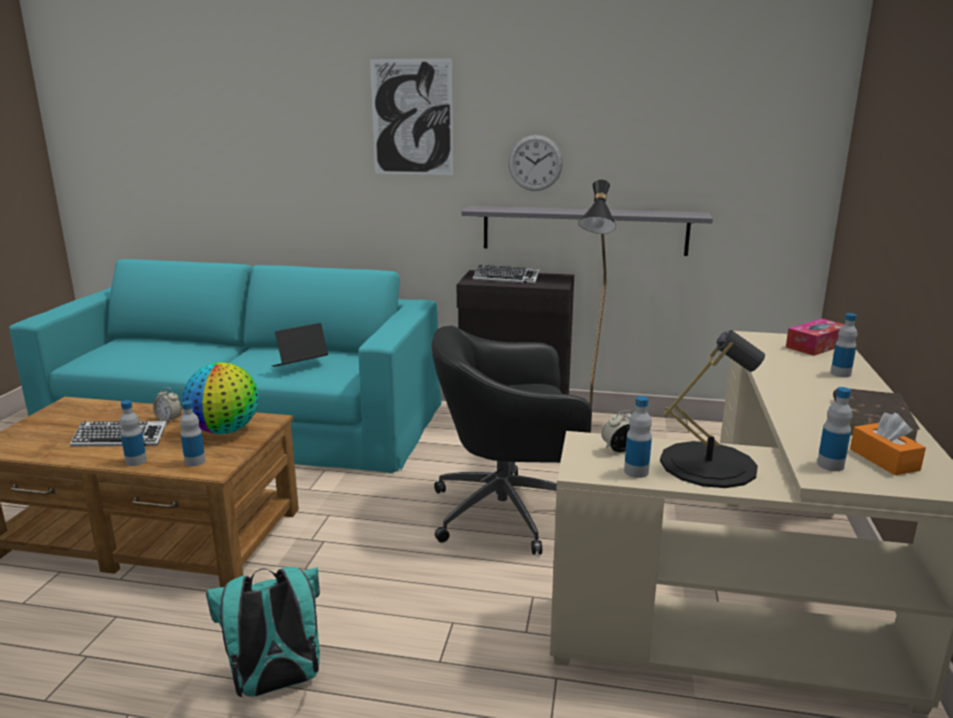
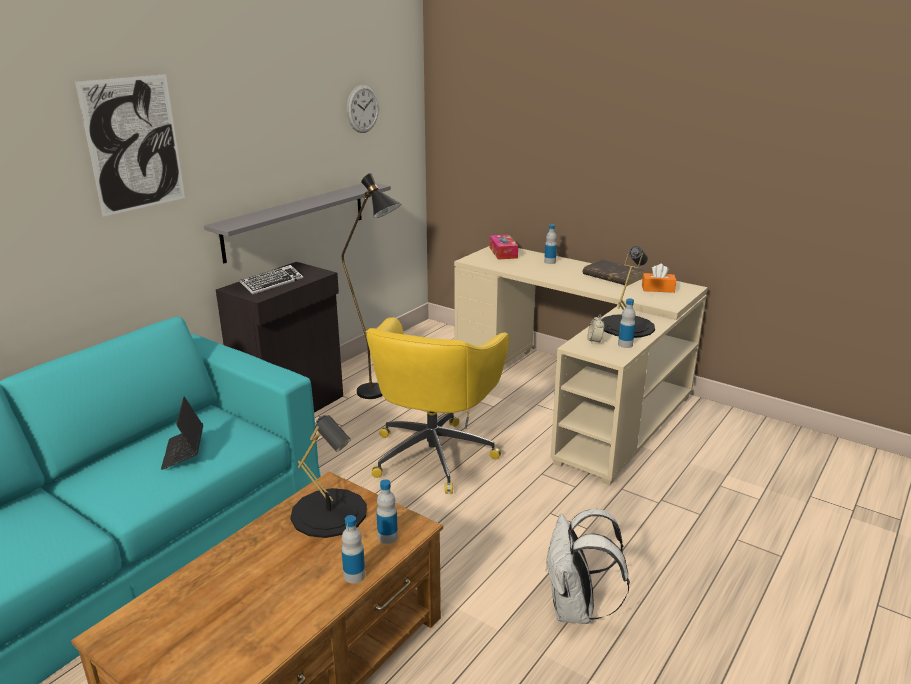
camera: 65 degrees left, 5 degrees up
keyboard [70,421,167,447] -> none
alarm clock [153,387,181,424] -> none
globe [183,362,259,434] -> black table lamp [290,415,367,538]
turquoise backpack [206,567,320,697] -> white backpack [545,509,630,624]
black office chair [431,325,592,555] -> yellow office chair [366,317,510,494]
wall clock [509,135,563,191] -> wall clock moved to [347,85,379,133]
bottle [817,387,852,471] -> none

